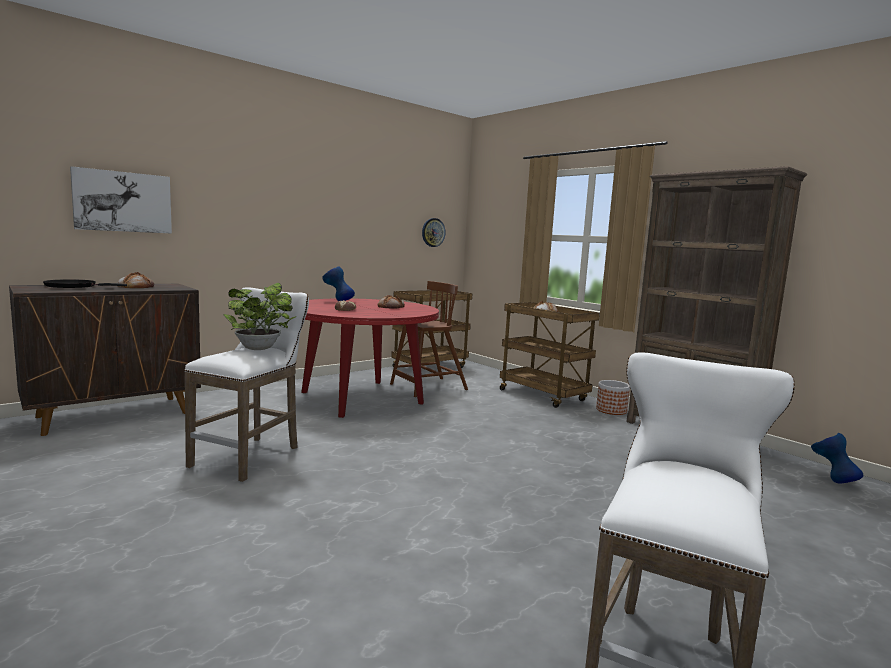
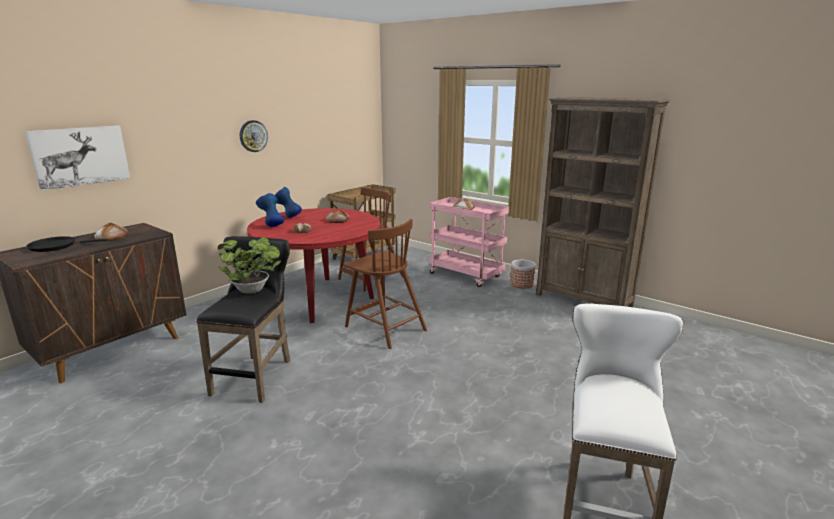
camera: 10 degrees left, 10 degrees up
white stool [184,287,309,482] -> black stool [196,236,290,403]
wall clock [422,218,446,247] -> wall clock moved to [240,120,268,152]
brown cart [500,302,600,408] -> pink cart [429,197,509,287]
blue vase [811,433,863,483] -> blue vase moved to [256,193,284,227]
none -> brown chair [343,219,427,349]

